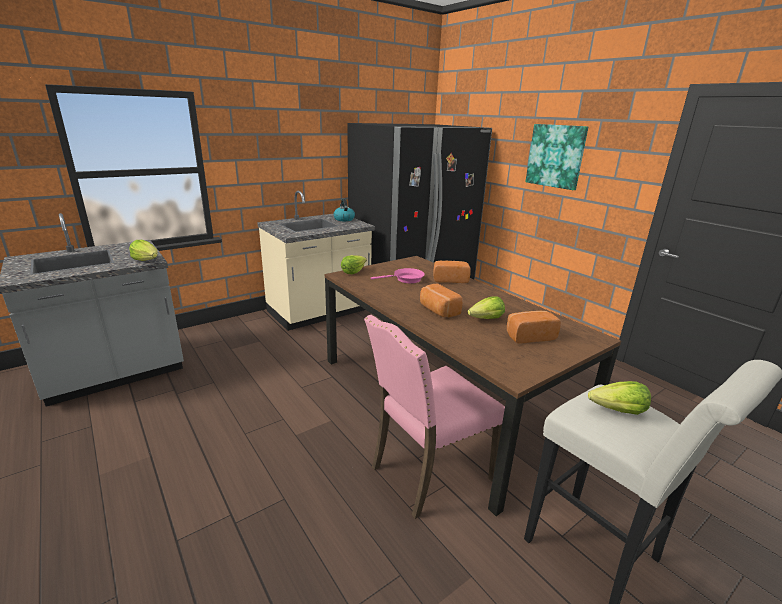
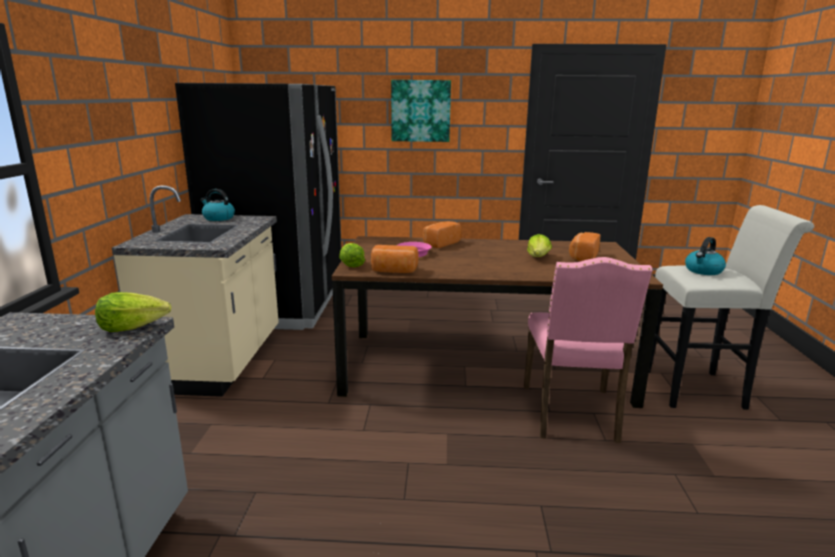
camera: 50 degrees left, 5 degrees down
bread [420,284,463,317] -> bread moved to [371,245,419,273]
lettuce [588,381,651,415] -> kettle [685,237,726,275]

